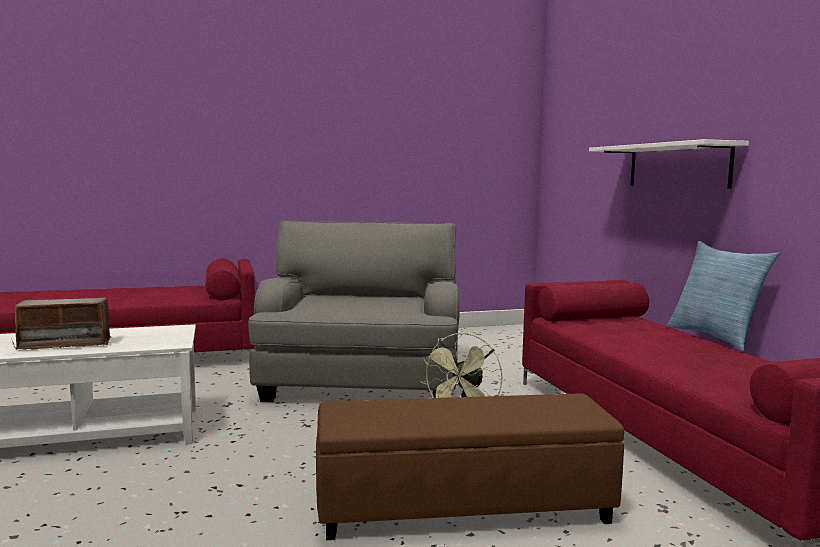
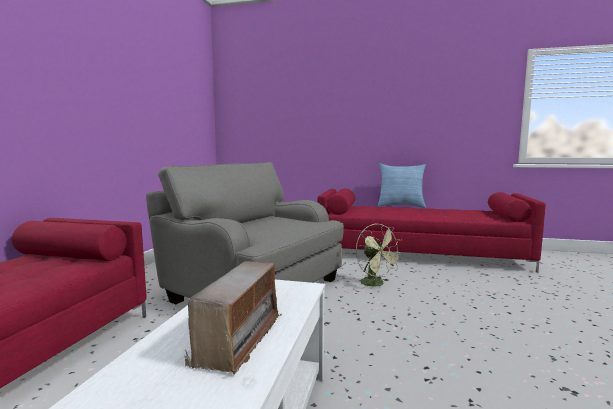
camera: 60 degrees left, 0 degrees up
brown ottoman [316,394,624,540] -> none
white shelf [589,139,749,188] -> none

